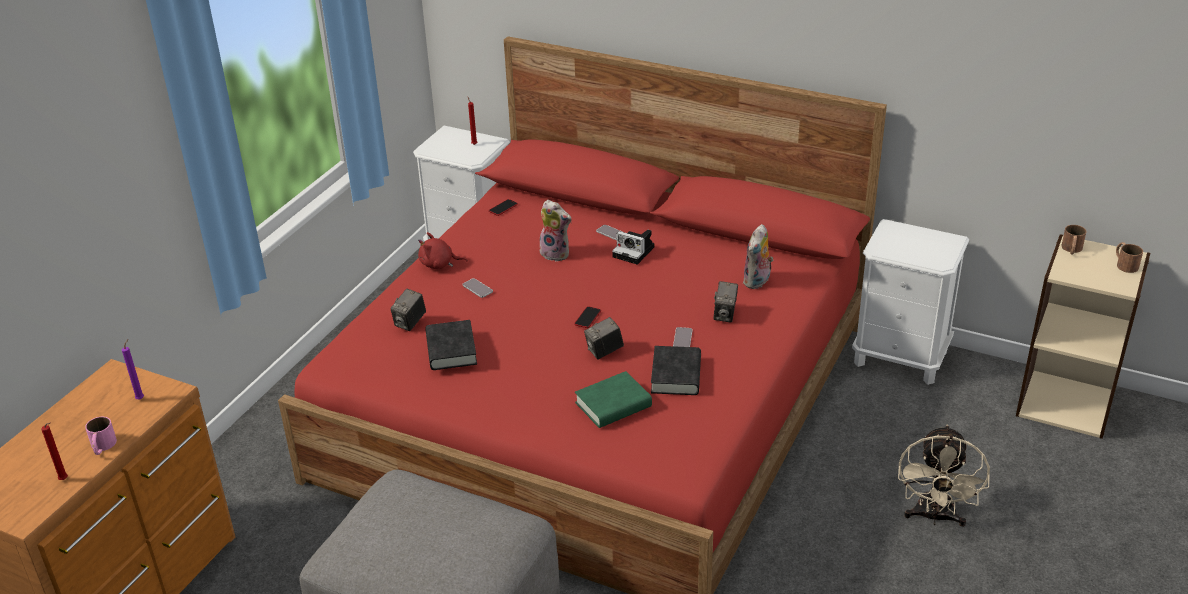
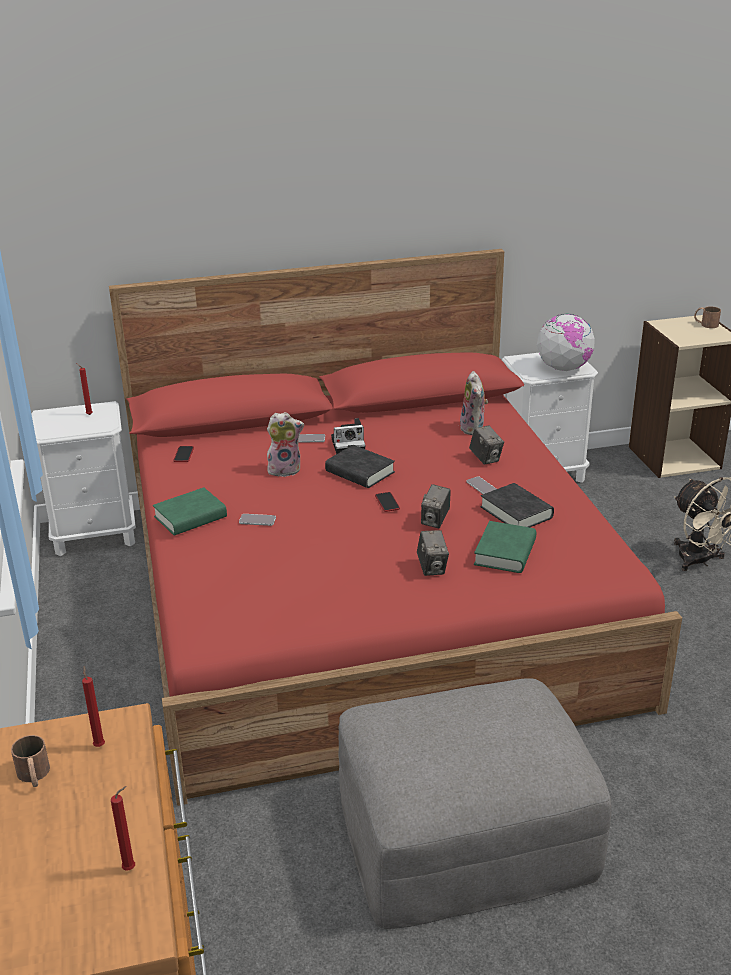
camera: 40 degrees left, 5 degrees down
pink mug [85,417,117,455] -> none
purple candle [122,339,144,400] -> red candle [82,666,105,747]
camera [391,289,426,331] -> camera moved to [417,530,449,576]
red plush toy [418,232,468,269] -> green book [153,487,227,535]
black book [425,320,477,370] -> black book moved to [325,445,395,488]
brown mug [1061,225,1086,254] -> brown mug moved to [11,735,50,787]
none -> globe [537,314,594,371]

